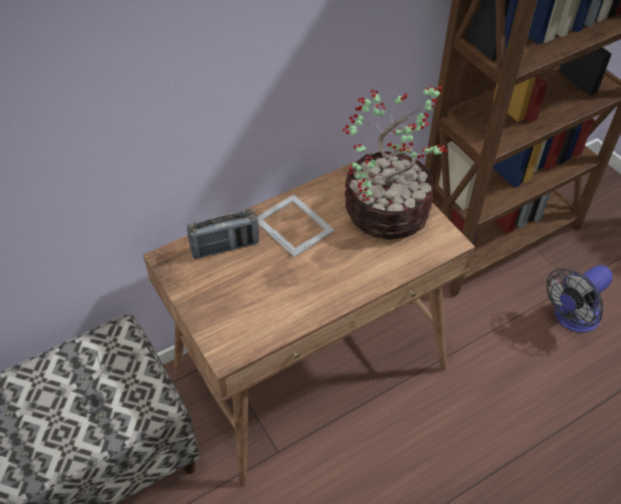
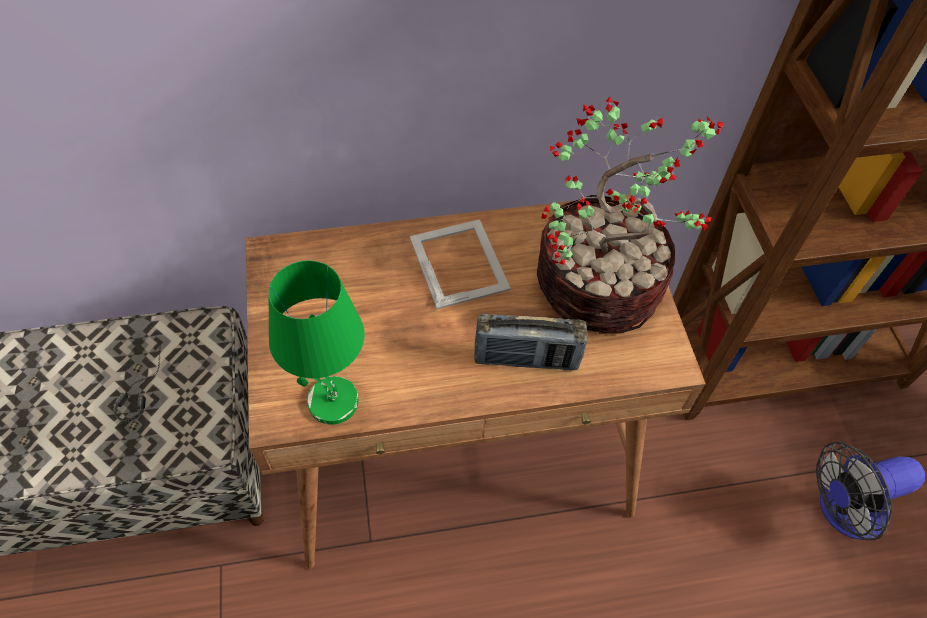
camera: 20 degrees right, 5 degrees up
radio [187,209,259,259] -> radio moved to [475,314,588,370]
none -> green table lamp [268,260,365,425]

